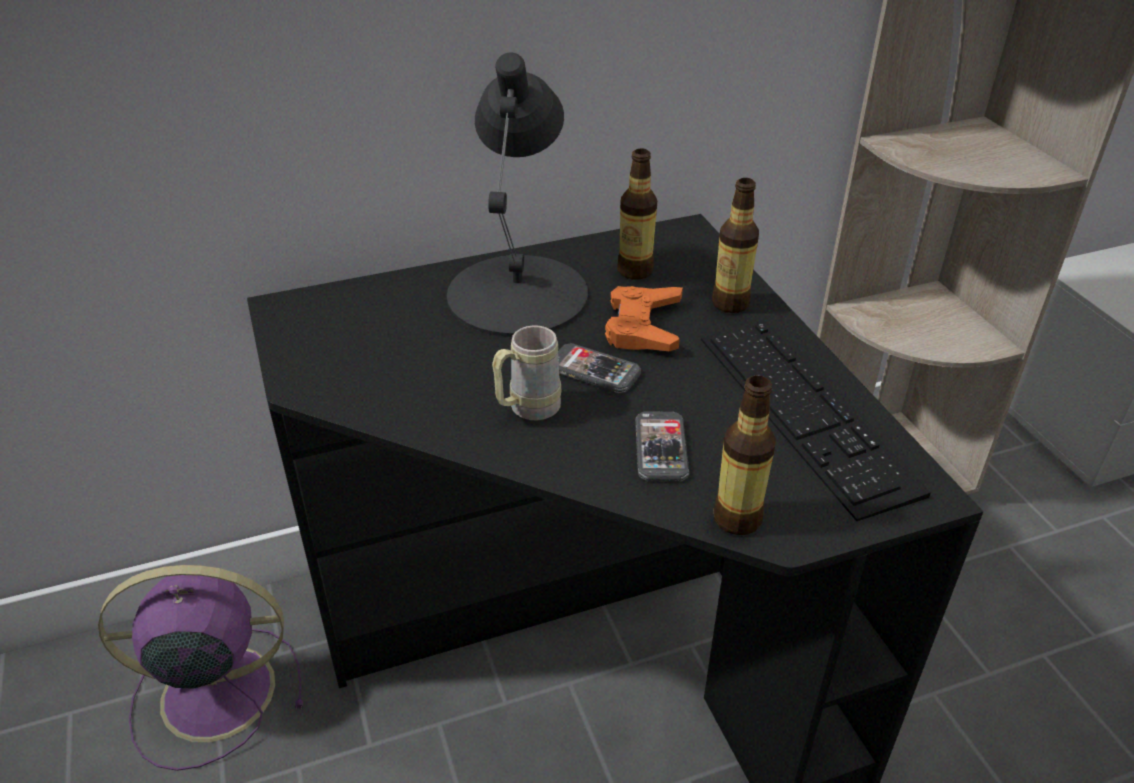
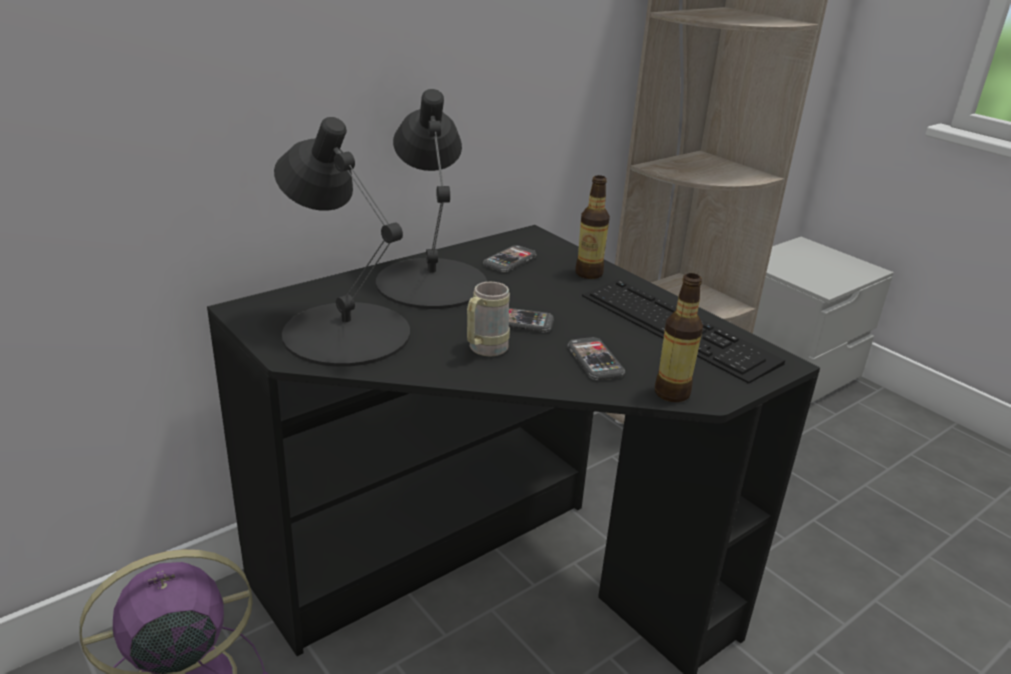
camera: 20 degrees left, 10 degrees down
orange game controller [605,286,683,351] -> none
bottle [617,148,657,280] -> phone [483,245,537,273]
none -> black table lamp [274,117,410,367]

